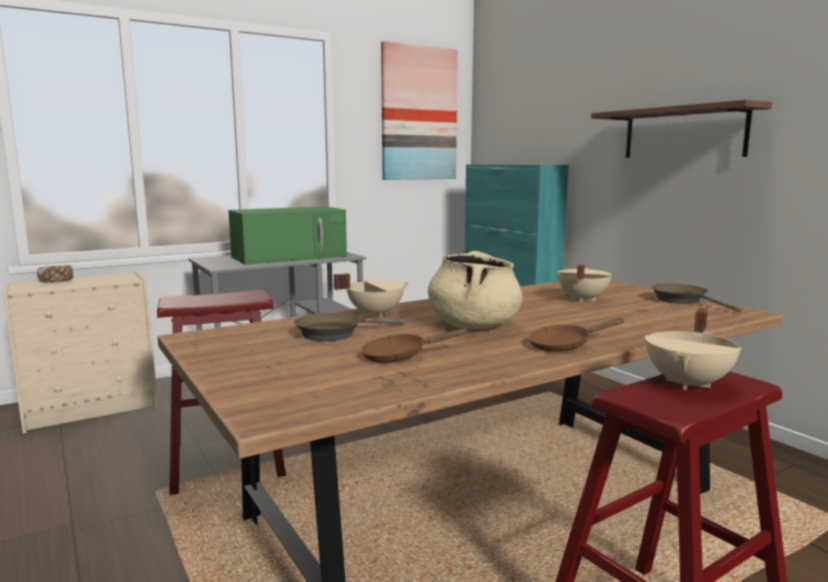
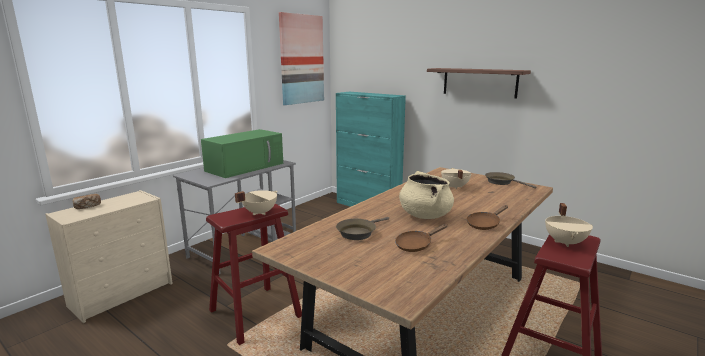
camera: 20 degrees left, 5 degrees up
beige cooking pot [334,273,408,318] -> beige cooking pot moved to [235,190,278,215]

